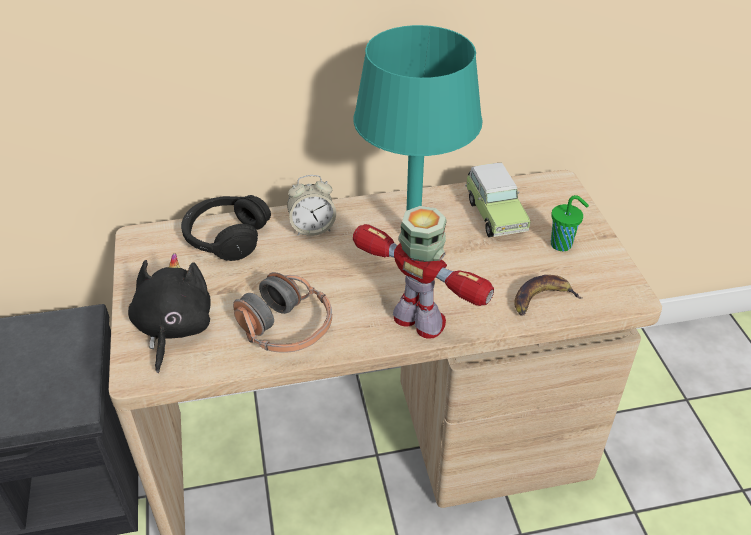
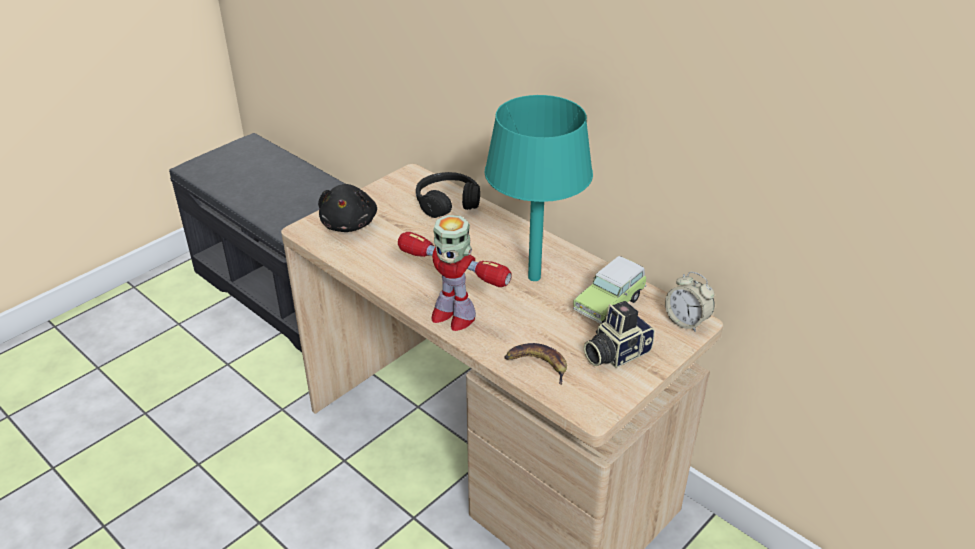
camera: 55 degrees right, 5 degrees down
black plush toy [128,253,211,373] -> black plush toy turned 120 degrees clockwise [318,184,377,232]
headphones [233,272,332,353] -> none
alarm clock [287,175,336,236] -> alarm clock moved to [665,272,715,332]
toy robot [353,206,494,339] -> toy robot turned 120 degrees clockwise [398,215,512,331]
green cup [551,195,589,251] -> camera [584,301,655,368]

